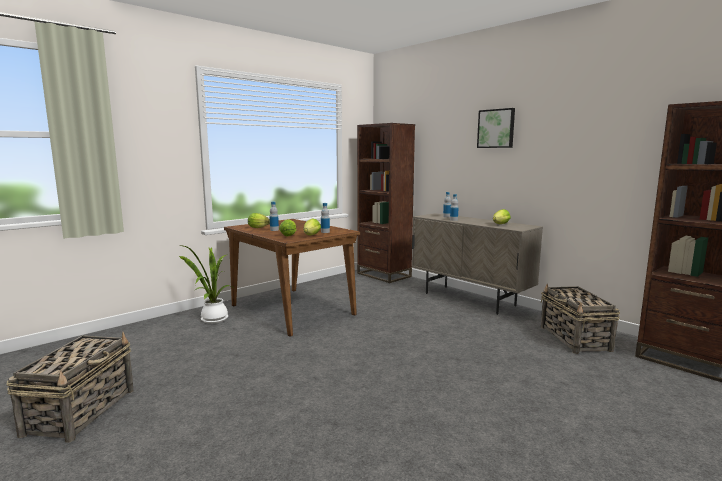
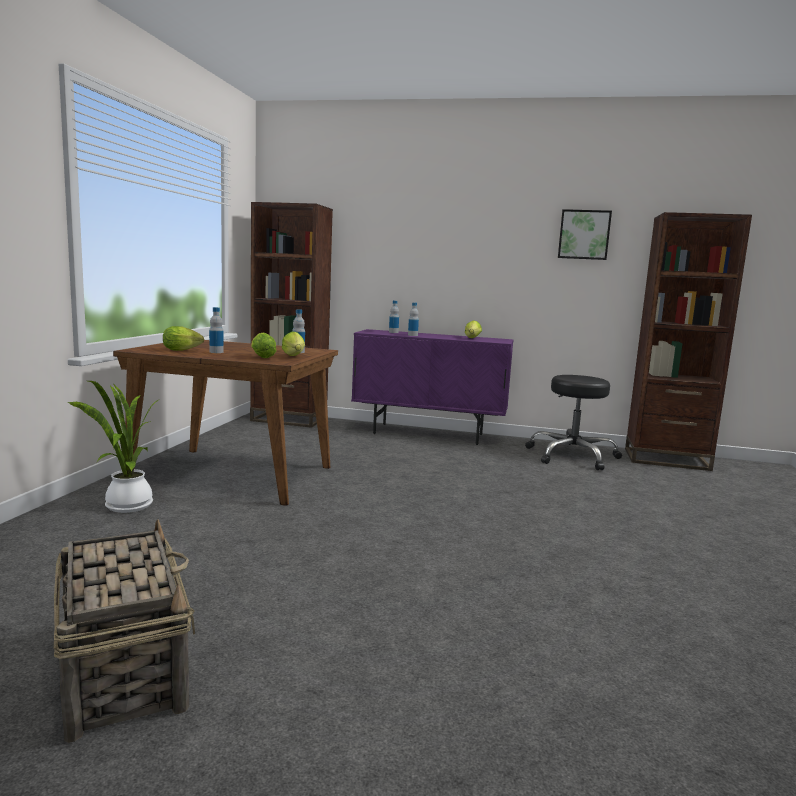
camera: 35 degrees left, 0 degrees up
beige cabinet [412,213,543,315] -> purple cabinet [351,329,514,445]
picture [477,108,515,148] -> picture moved to [558,209,612,260]
basket [541,284,620,354] -> black stool [525,375,622,470]

